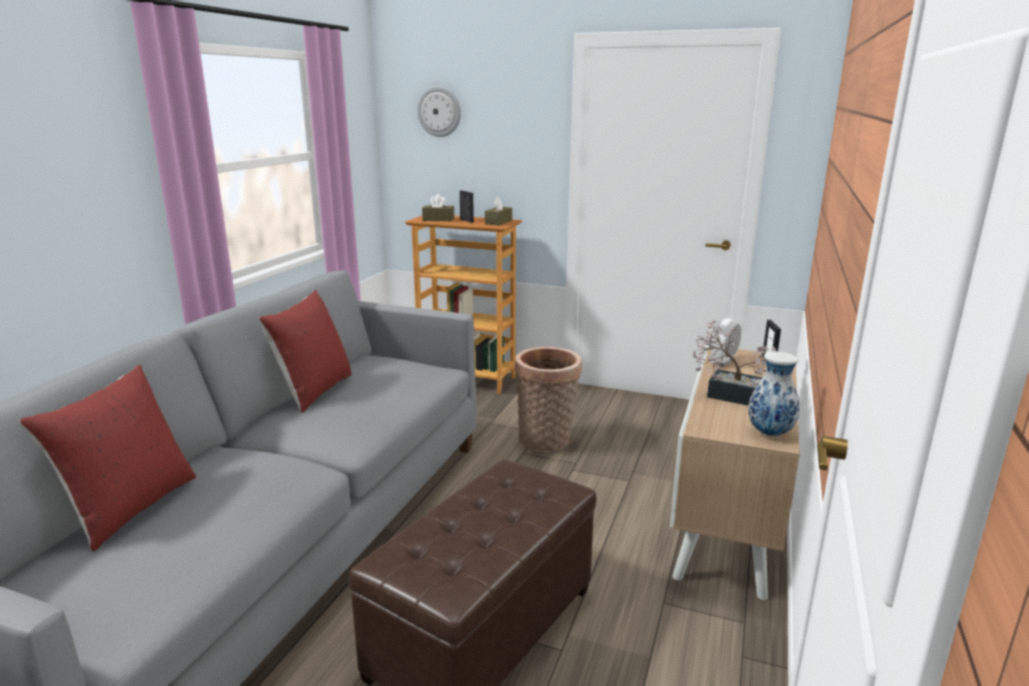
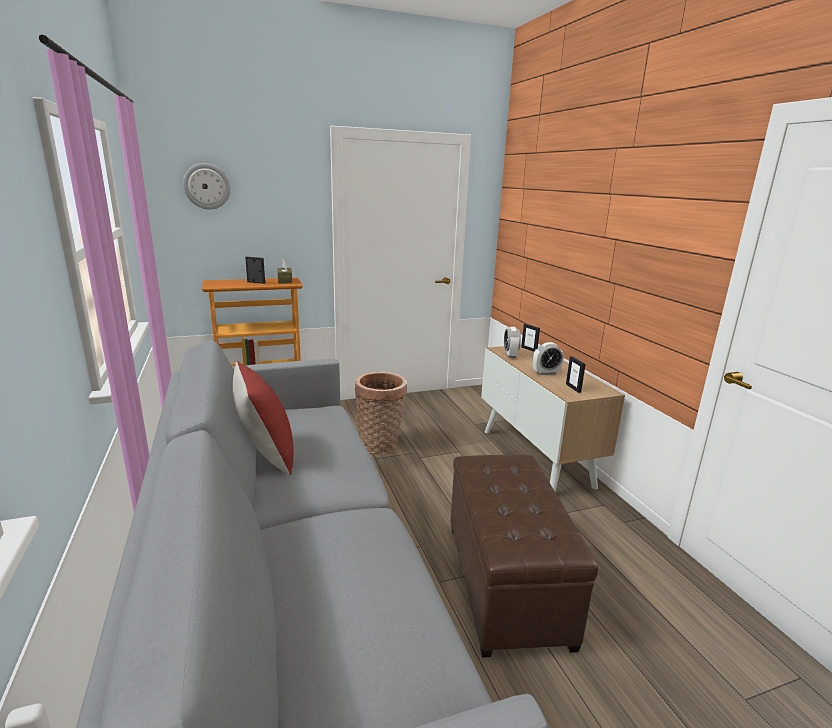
camera: 40 degrees left, 0 degrees up
red pillow [19,365,196,551] -> none
brown tissue box [422,194,454,221] -> none
potted plant [693,320,777,406] -> alarm clock [533,342,564,375]
vase [748,351,800,437] -> none
none -> picture frame [566,356,585,393]

